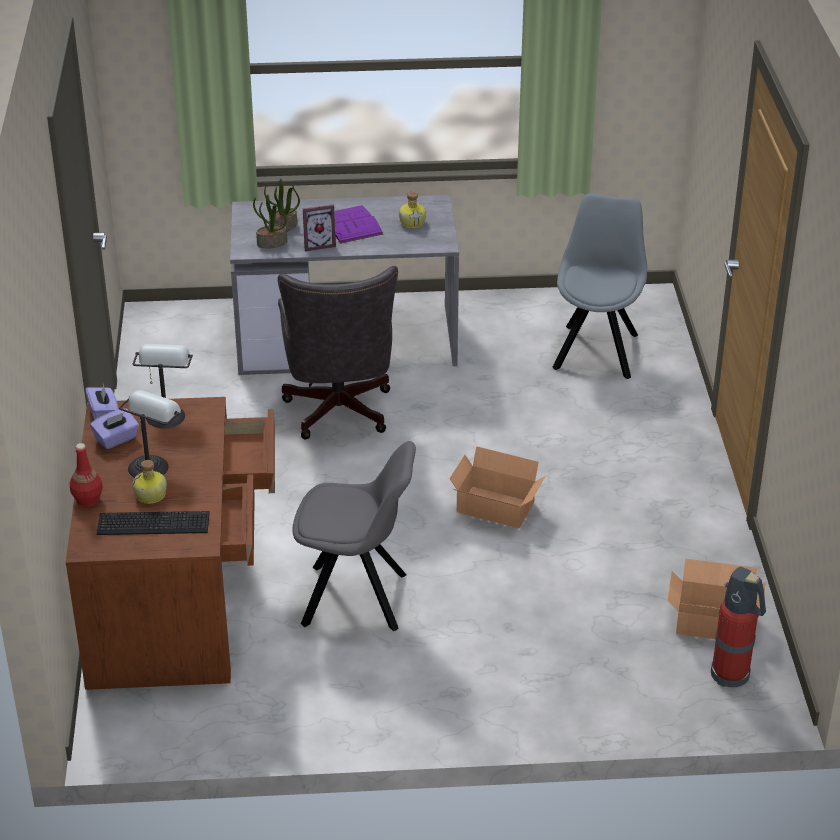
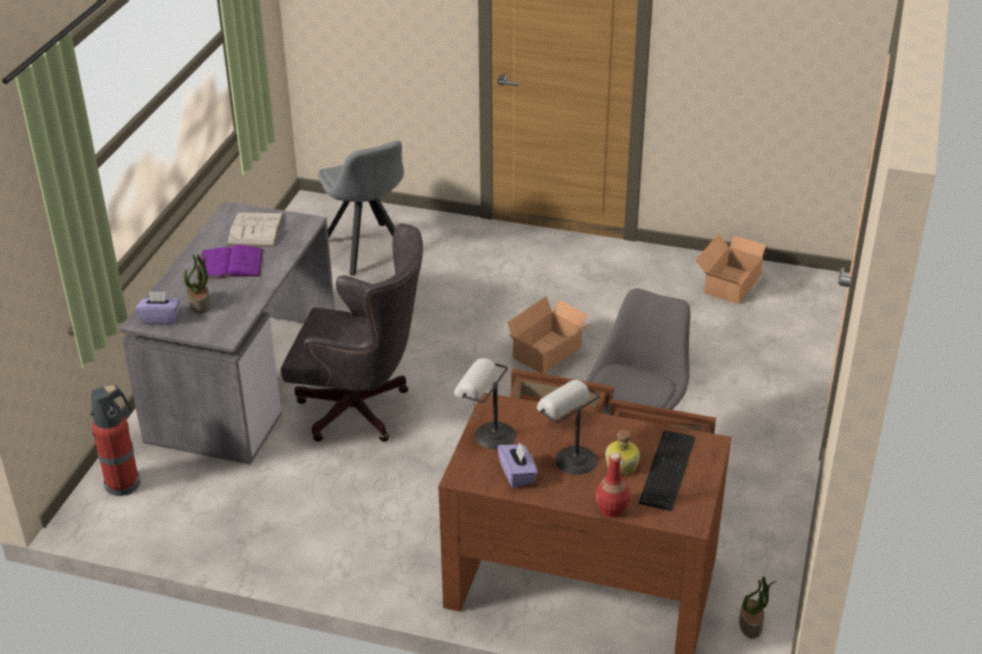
camera: 70 degrees left, 0 degrees up
purple tissue box [86,384,118,420] -> purple tissue box moved to [136,291,180,324]
potted plant [253,195,287,248] -> potted plant moved to [739,577,776,639]
picture frame [303,204,336,252] -> none
bottle [399,192,426,228] -> white book [227,212,284,247]
grey chair [553,193,647,379] -> grey chair turned 150 degrees counterclockwise [318,141,404,276]
fire extinguisher [711,567,766,687] -> fire extinguisher moved to [89,385,140,496]

